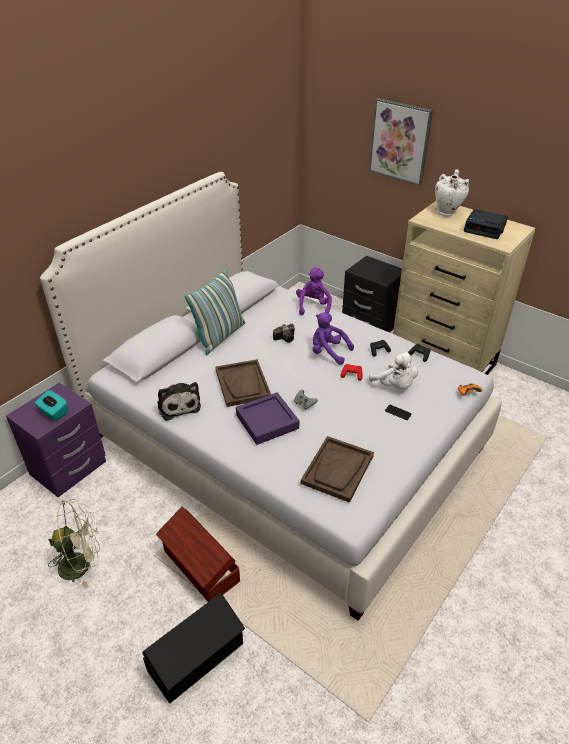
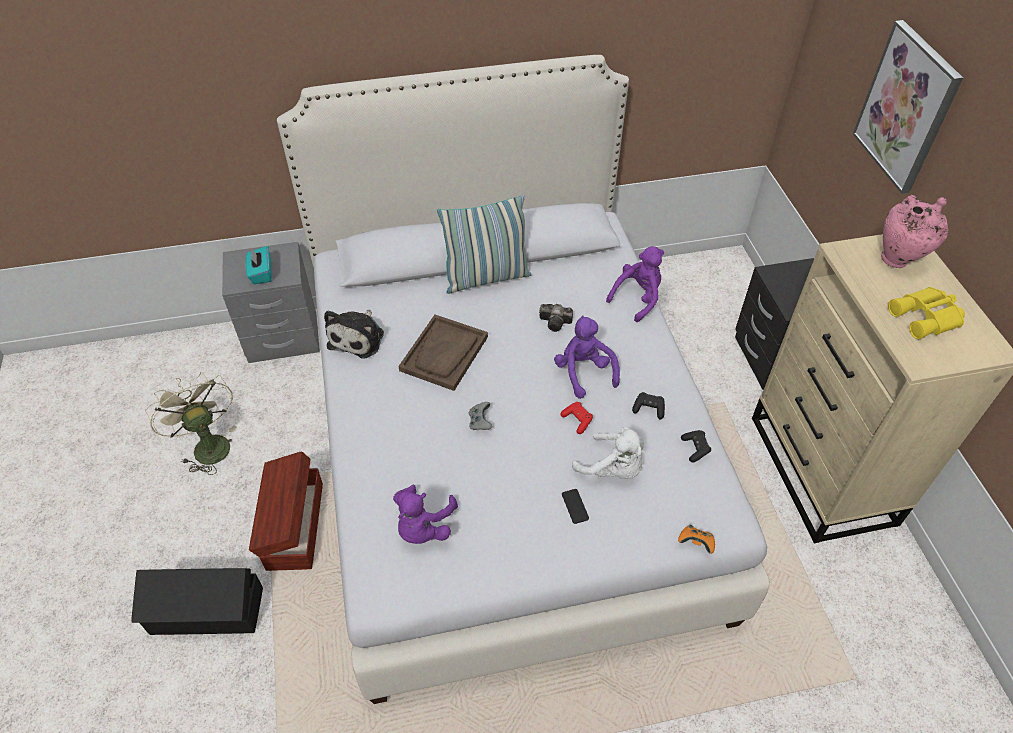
camera: 40 degrees right, 10 degrees up
purple nightstand [6,383,106,497] -> grey nightstand [222,242,320,363]
beige fan [48,499,100,588] -> beige fan turned 150 degrees counterclockwise [145,372,237,475]
purple tray [236,392,299,445] -> none
brown tray [301,436,374,503] -> purple plush toy [393,485,458,544]
white plush toy [369,351,418,389] -> white plush toy turned 60 degrees counterclockwise [572,427,644,479]
white vase [435,169,469,216] -> pink vase [881,195,948,268]
alarm clock [464,209,508,239] -> yellow binoculars [888,287,965,339]

